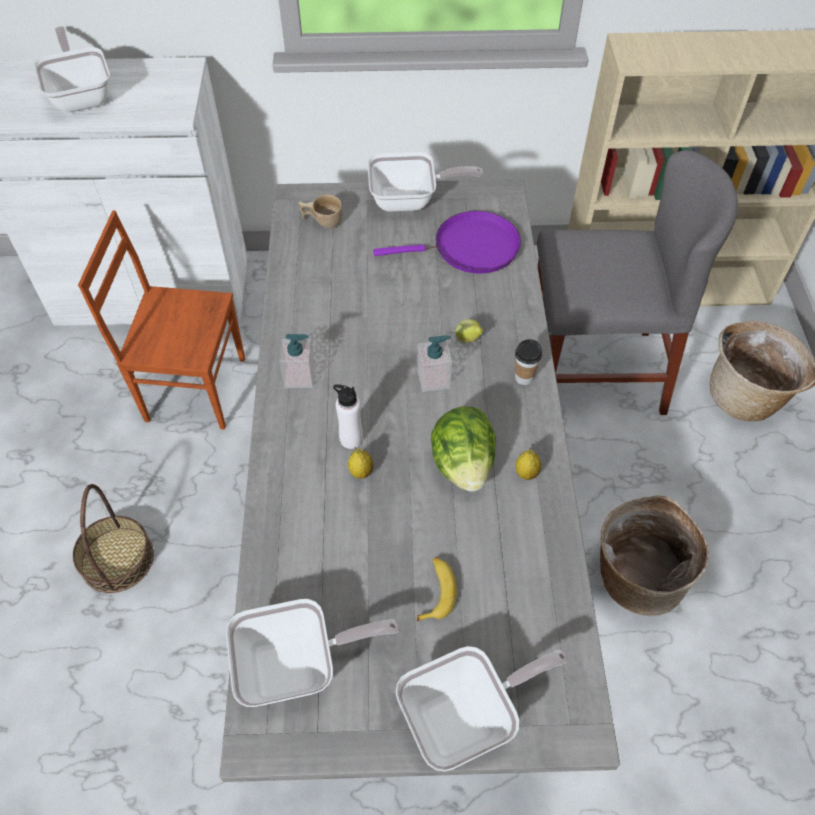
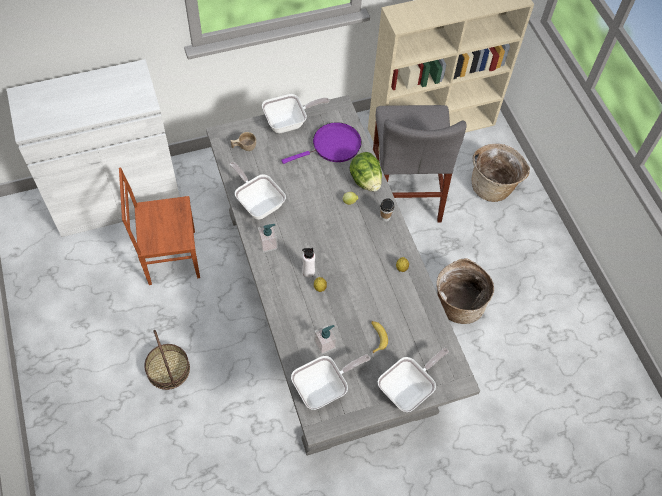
camera: 20 degrees left, 5 degrees up
frying pan [34,26,110,112] -> frying pan moved to [229,162,286,220]
soap dispenser [417,336,452,392] -> soap dispenser moved to [314,324,337,355]
lettuce [431,407,496,492] -> lettuce moved to [349,152,382,191]
grey chair [537,150,738,415] -> grey chair turned 105 degrees clockwise [373,105,467,223]

